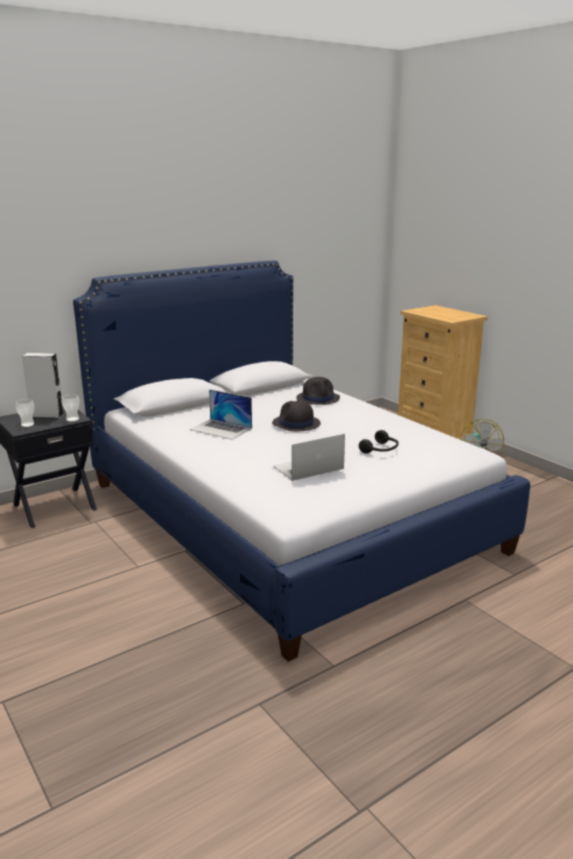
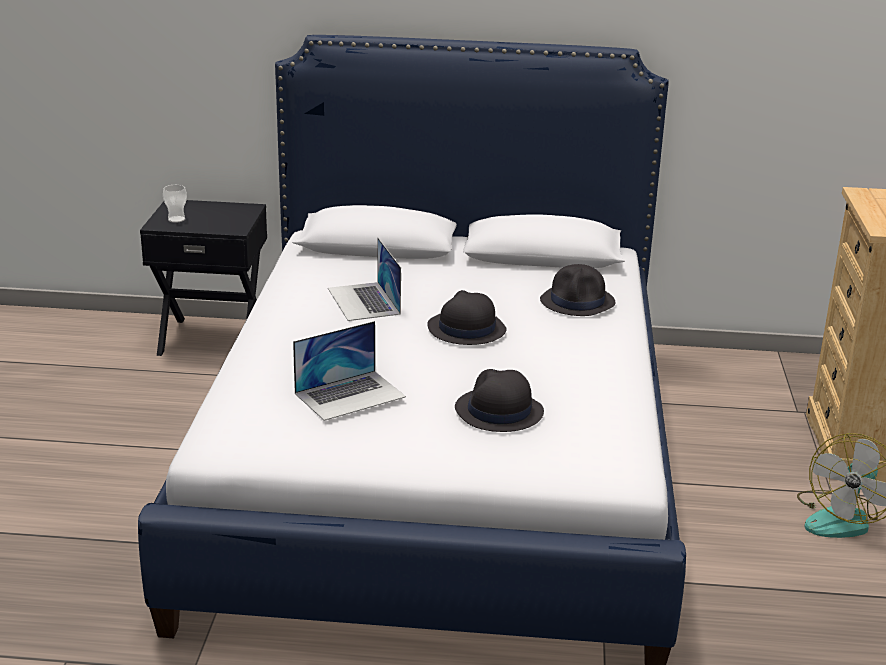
camera: 40 degrees right, 5 degrees up
grey speaker [22,353,64,418] -> none
cup [62,394,80,422] -> none
laptop [273,434,345,481] -> laptop turned 135 degrees clockwise [293,321,406,421]
black headphones [359,430,399,454] -> black hat [455,369,544,432]

